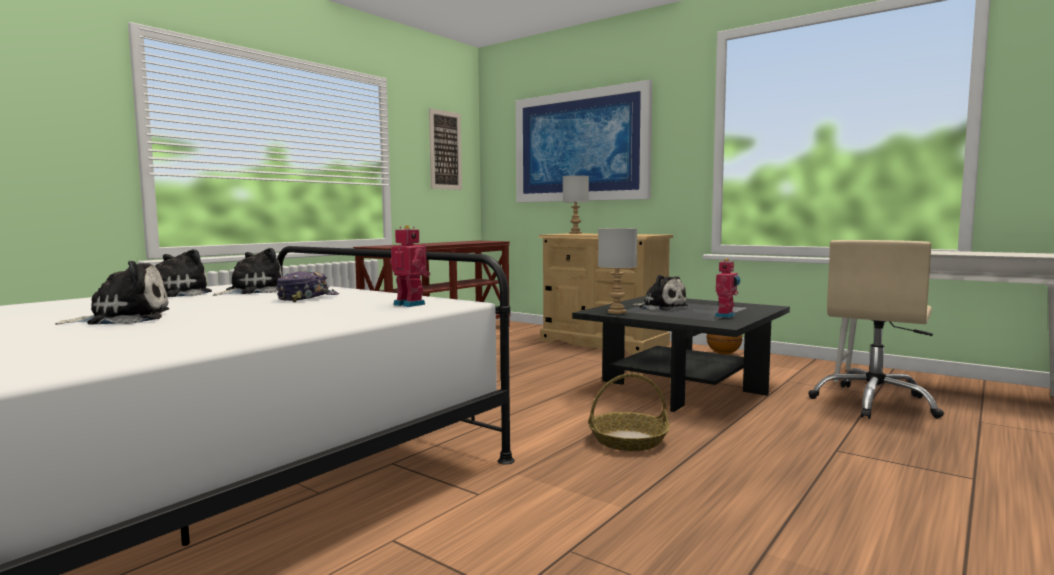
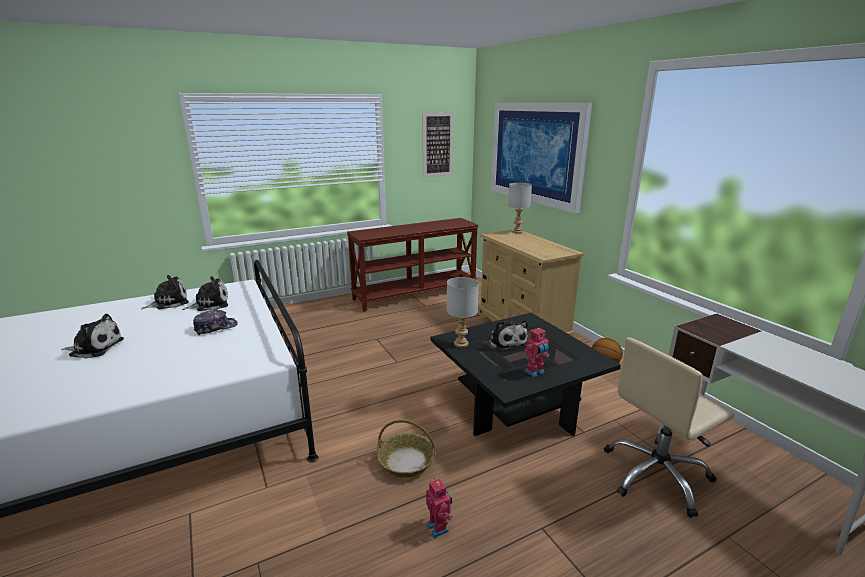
camera: 25 degrees right, 15 degrees up
toy robot [390,225,430,307] -> toy robot moved to [426,478,453,538]

